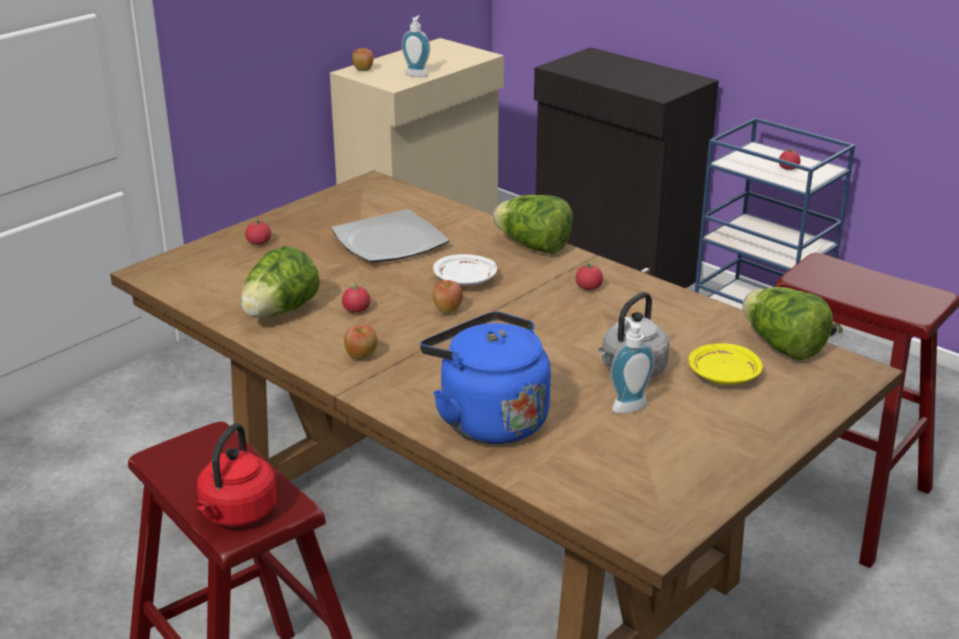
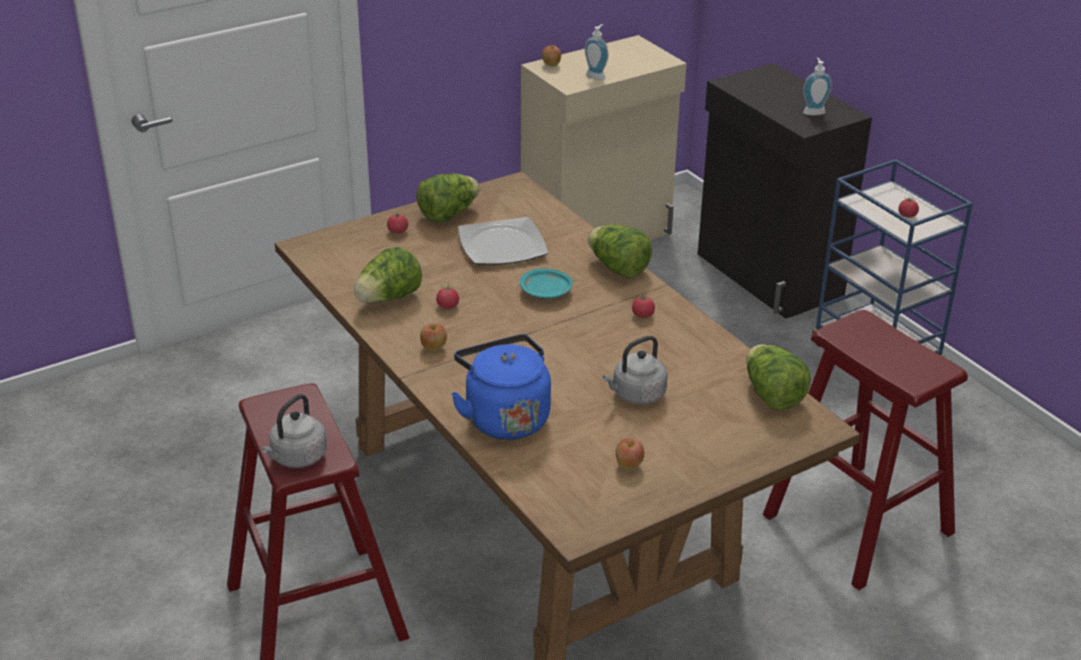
camera: 15 degrees right, 5 degrees up
red kettle [196,423,277,527] -> grey kettle [261,394,327,468]
apple [432,280,463,314] -> apple moved to [616,438,644,470]
white plate [433,254,497,286] -> turquoise plate [520,268,573,299]
soap dispenser [610,317,655,413] -> soap dispenser moved to [803,57,832,115]
yellow plate [689,343,763,385] -> none
none -> lettuce [416,174,480,223]

